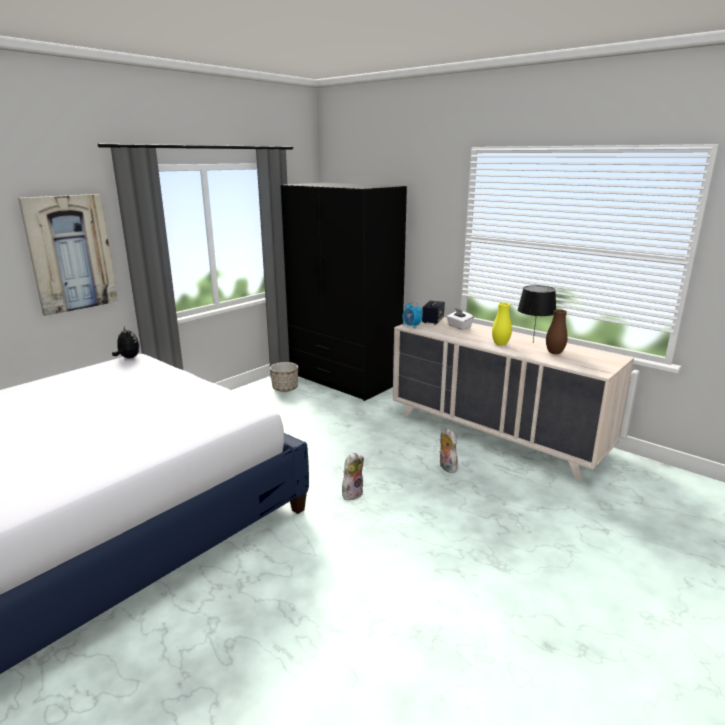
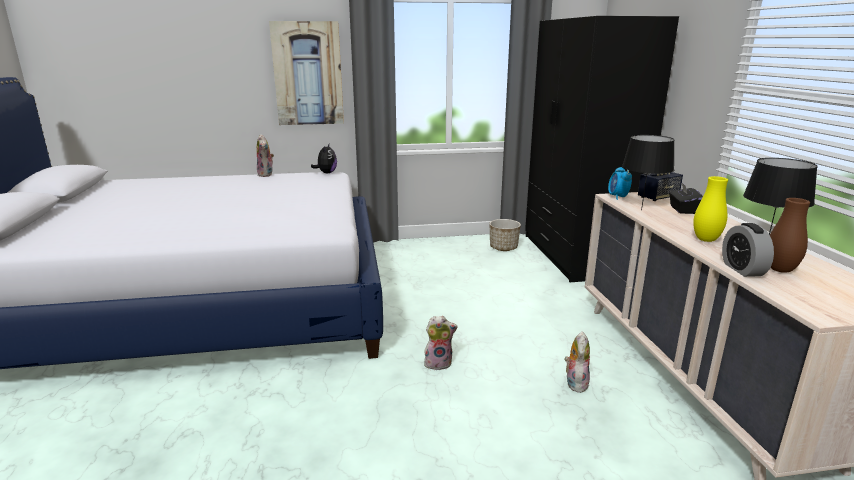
camera: 40 degrees right, 0 degrees up
white tissue box [447,308,474,330] -> black tissue box [669,183,703,214]
none -> plush toy [257,134,274,177]
none -> black table lamp [622,135,674,210]
none -> alarm clock [722,223,774,277]

